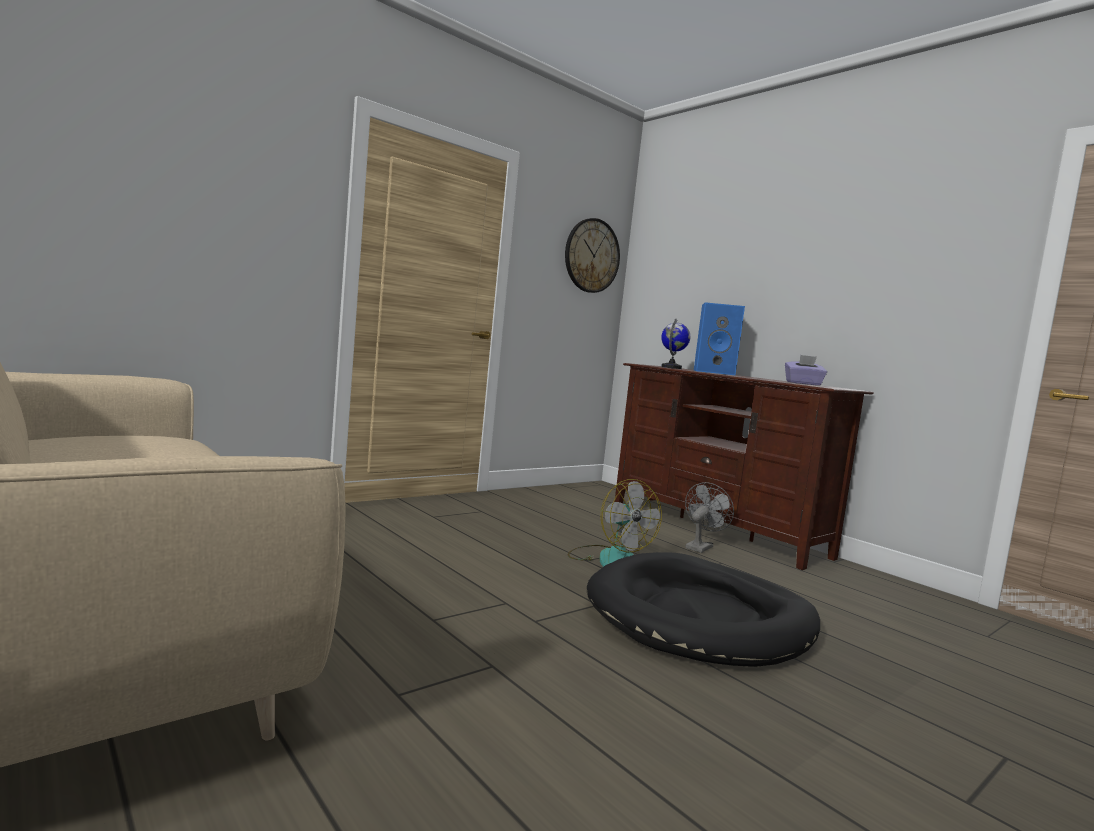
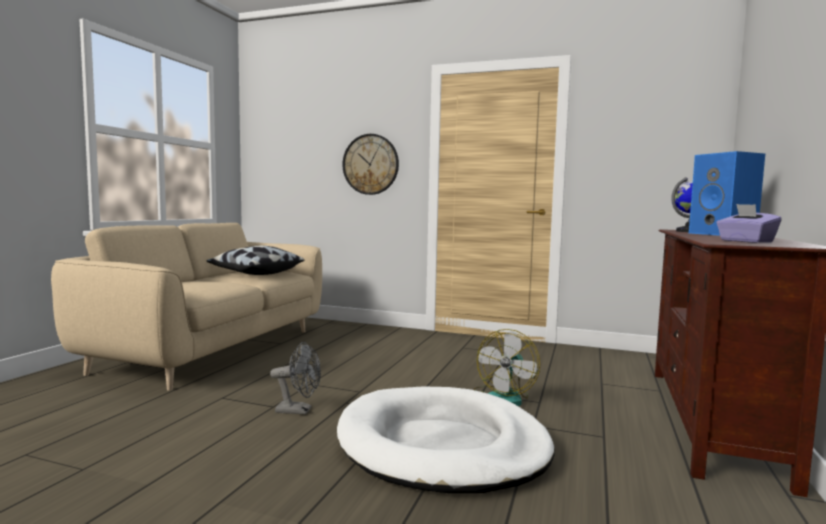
camera: 60 degrees right, 0 degrees up
wall clock [565,218,620,293] -> wall clock moved to [343,134,399,195]
black dog bed [587,552,820,667] -> white dog bed [337,386,555,493]
grey fan [685,482,734,553] -> grey fan moved to [270,342,321,415]
none -> pillow [207,246,305,275]

